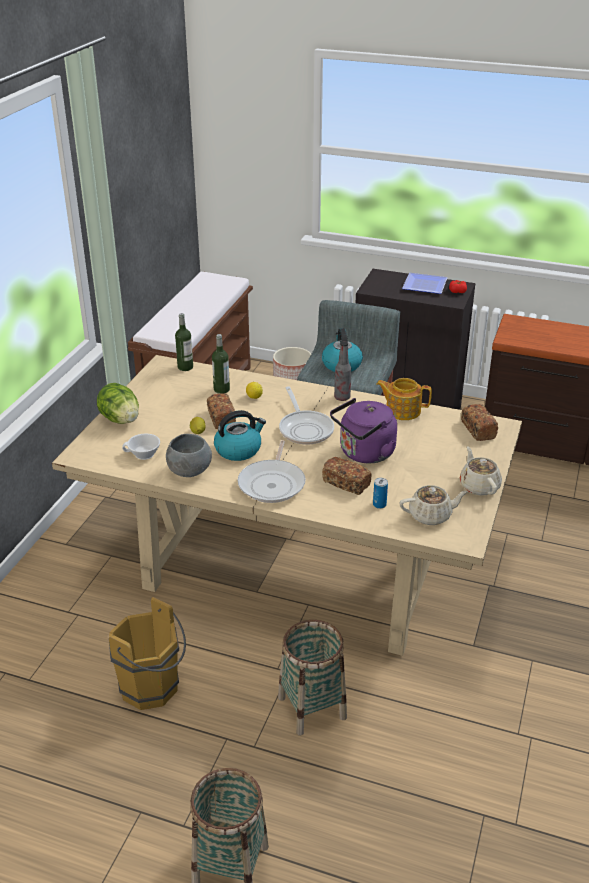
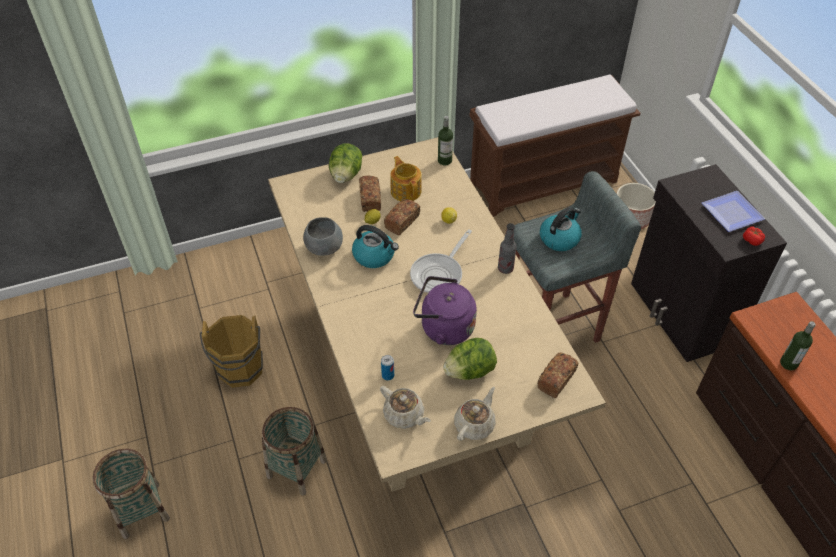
camera: 50 degrees right, 15 degrees up
white cup [122,433,160,460] -> none
bottle [212,334,230,394] -> bottle moved to [780,321,815,370]
frying pan [237,440,305,503] -> none
bread [322,457,372,495] -> bread moved to [359,176,381,212]
teapot [376,378,432,420] -> teapot moved to [390,156,422,201]
none -> lettuce [443,338,497,380]

